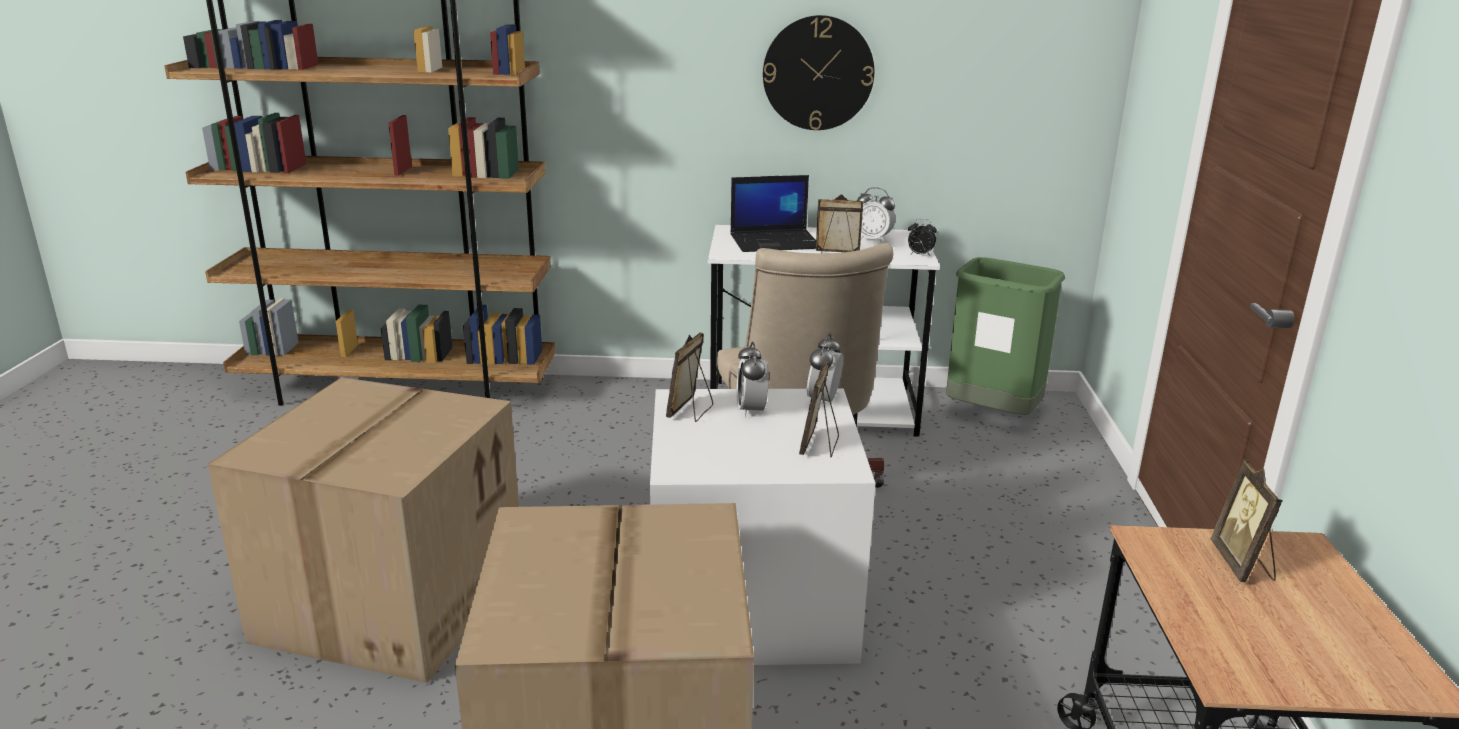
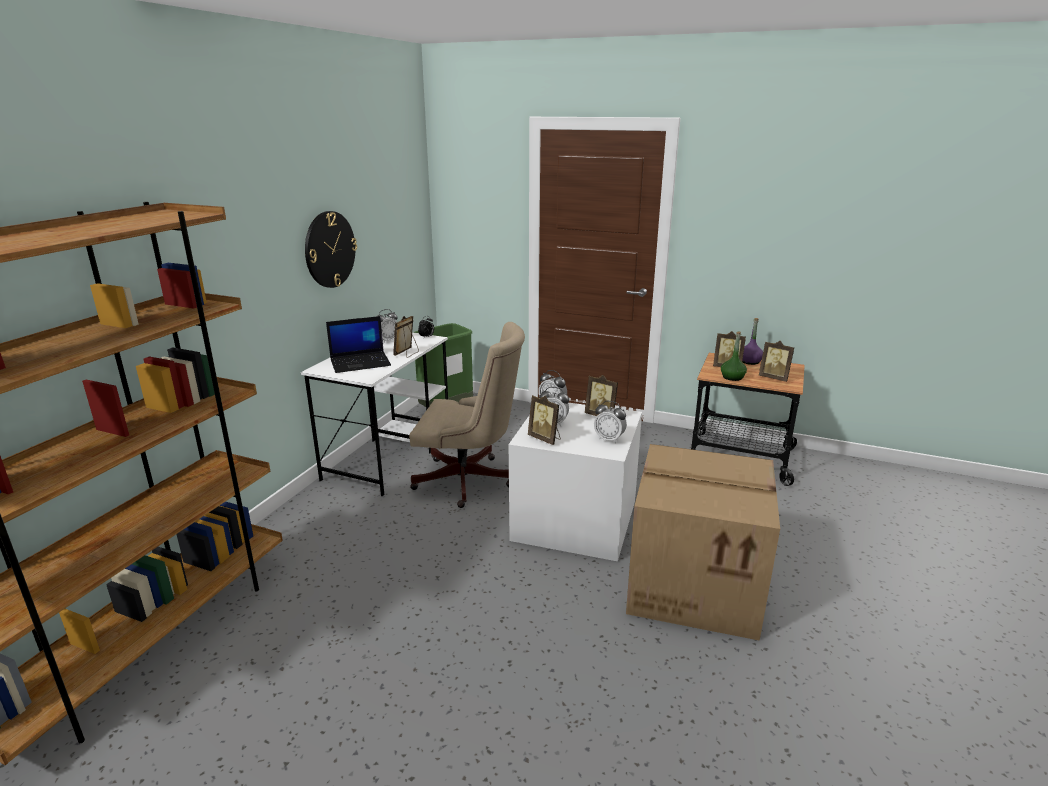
camera: 70 degrees left, 0 degrees up
cardboard box [207,377,519,683] -> none
laptop [730,175,816,252] -> laptop turned 60 degrees clockwise [326,316,391,373]
none -> alarm clock [594,401,627,444]
none -> green bottle [721,331,747,381]
none -> purple bottle [742,318,763,365]
none -> picture frame [759,341,794,382]

